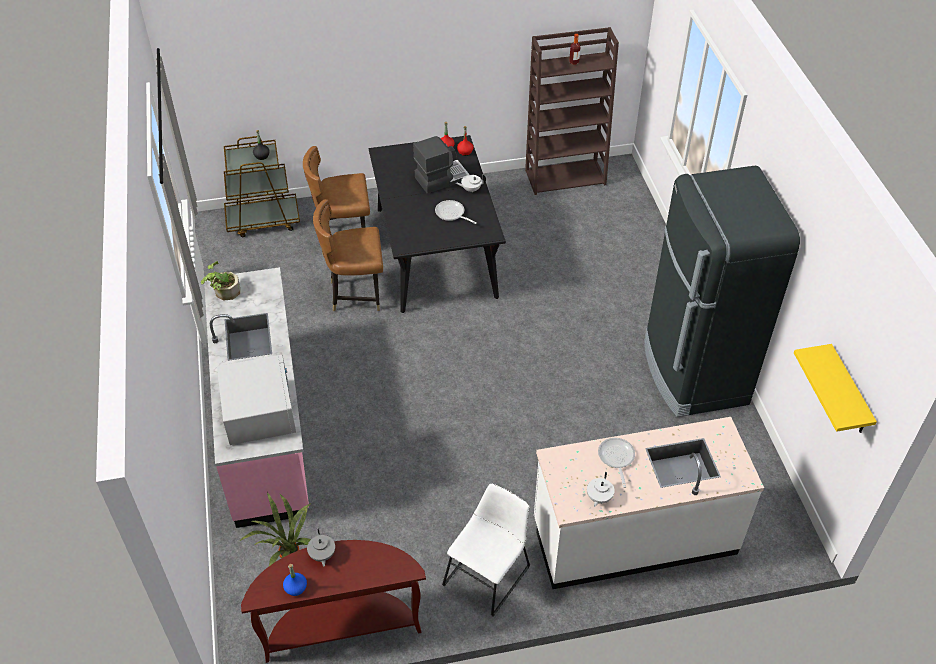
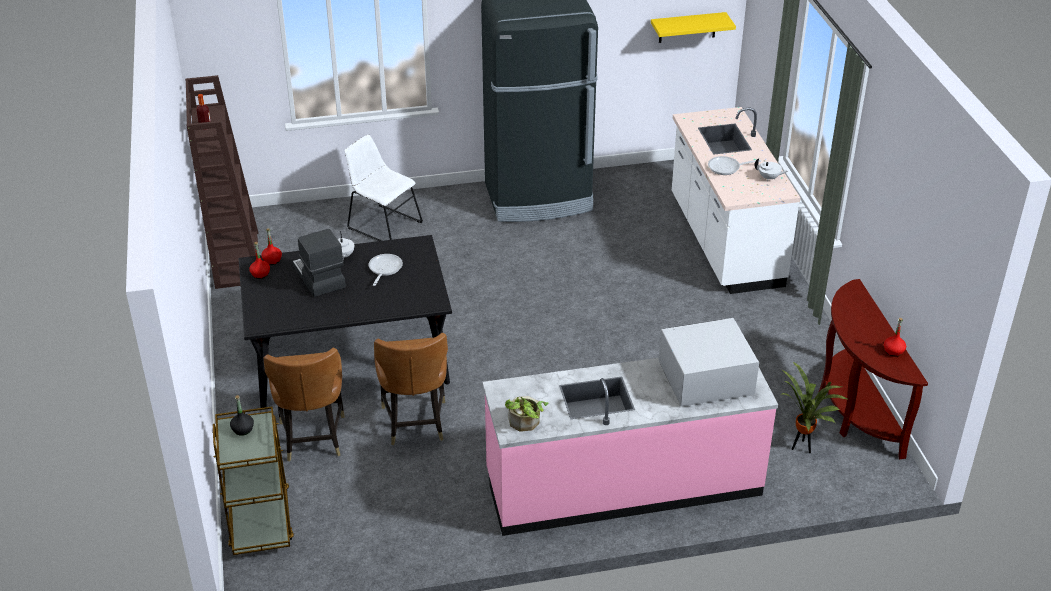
camera: 90 degrees left, 10 degrees down
blue bottle [283,564,307,596] -> red bottle [884,318,906,357]
grey teapot [307,528,335,566] -> none
frying pan [435,200,477,224] -> frying pan turned 150 degrees clockwise [369,254,403,286]
white chair [442,483,530,617] -> white chair moved to [344,134,423,241]

